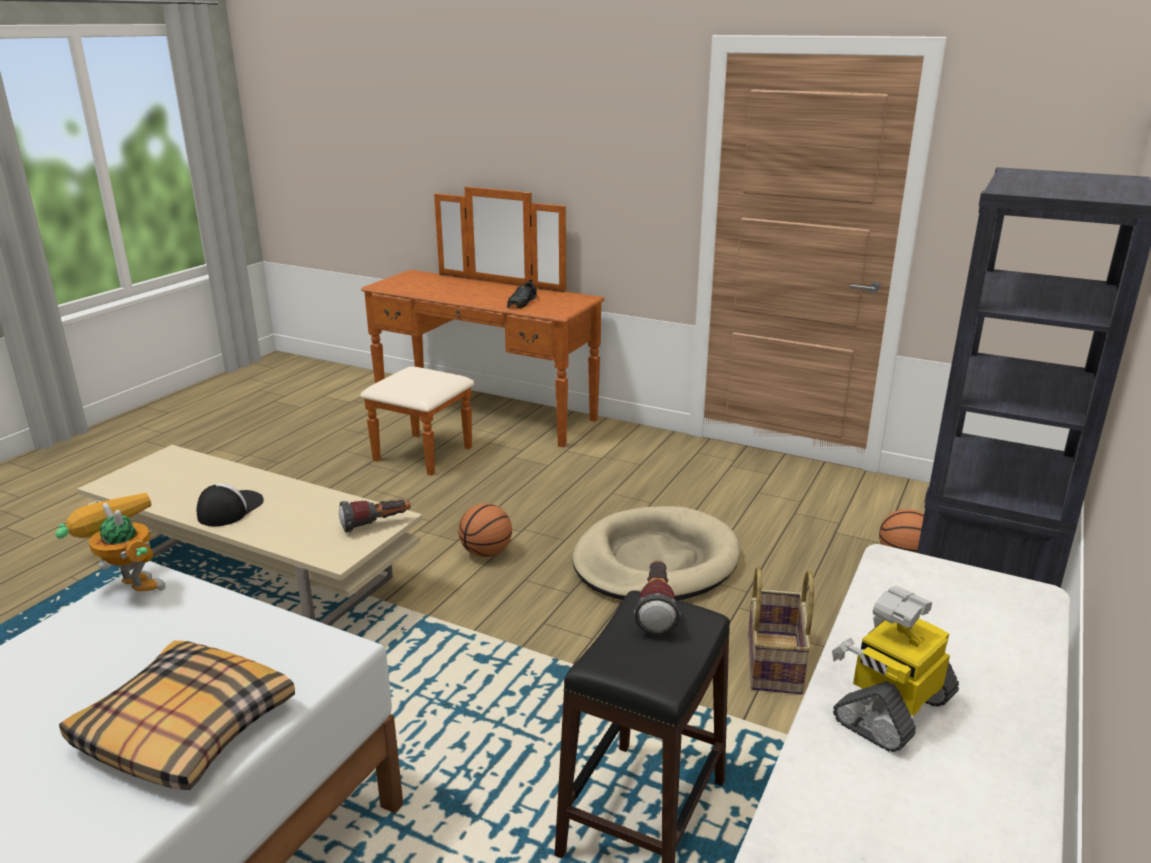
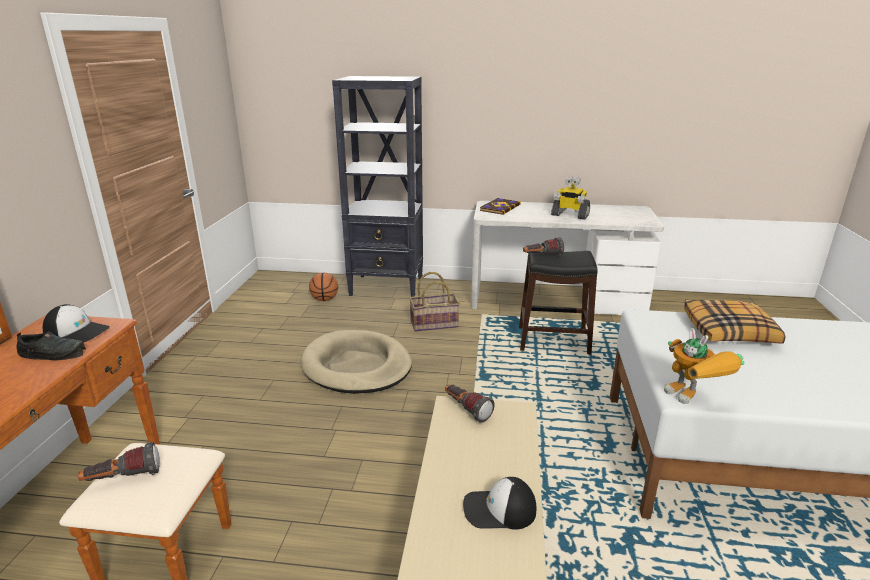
camera: 110 degrees left, 0 degrees up
toy robot [56,493,165,591] -> toy robot turned 45 degrees counterclockwise [664,328,744,404]
basketball [458,503,512,557] -> none
none -> cap [43,304,110,342]
none -> flashlight [78,442,160,481]
none -> book [480,198,521,215]

